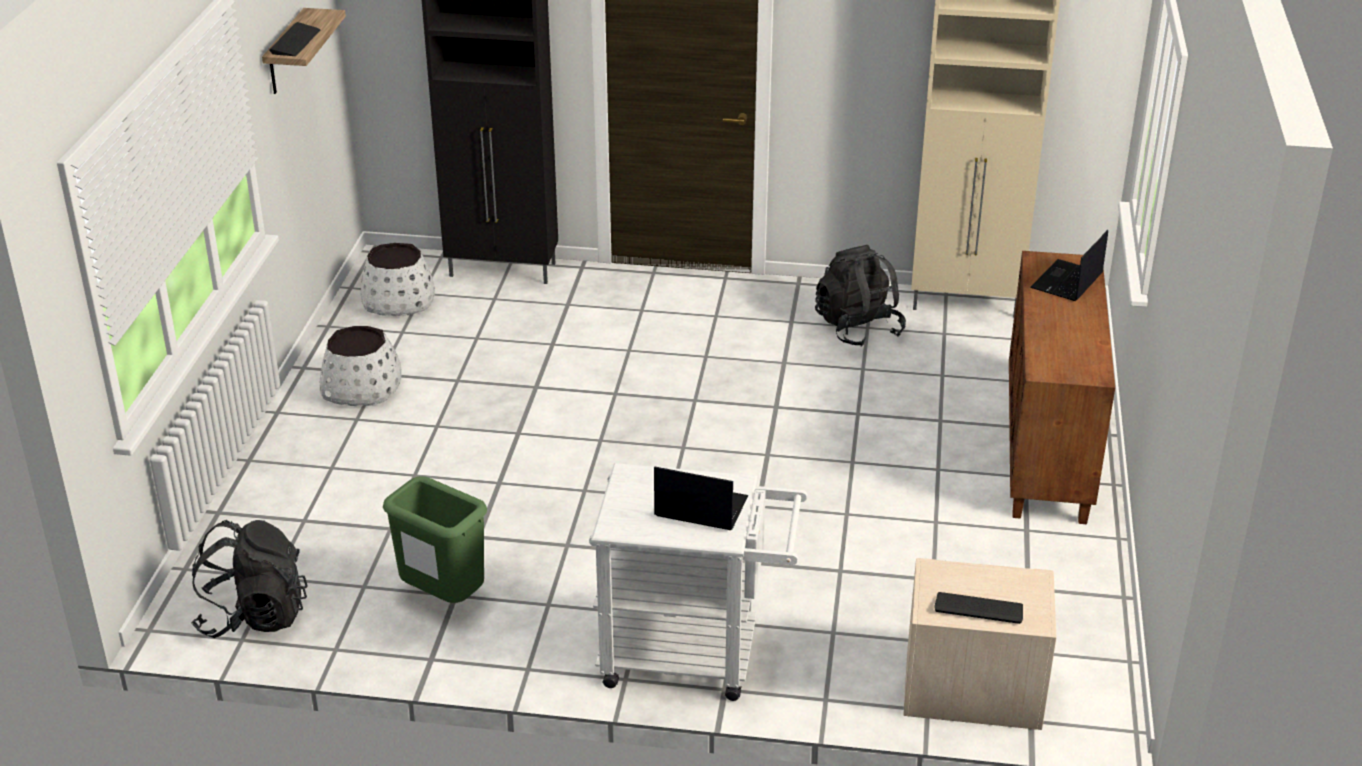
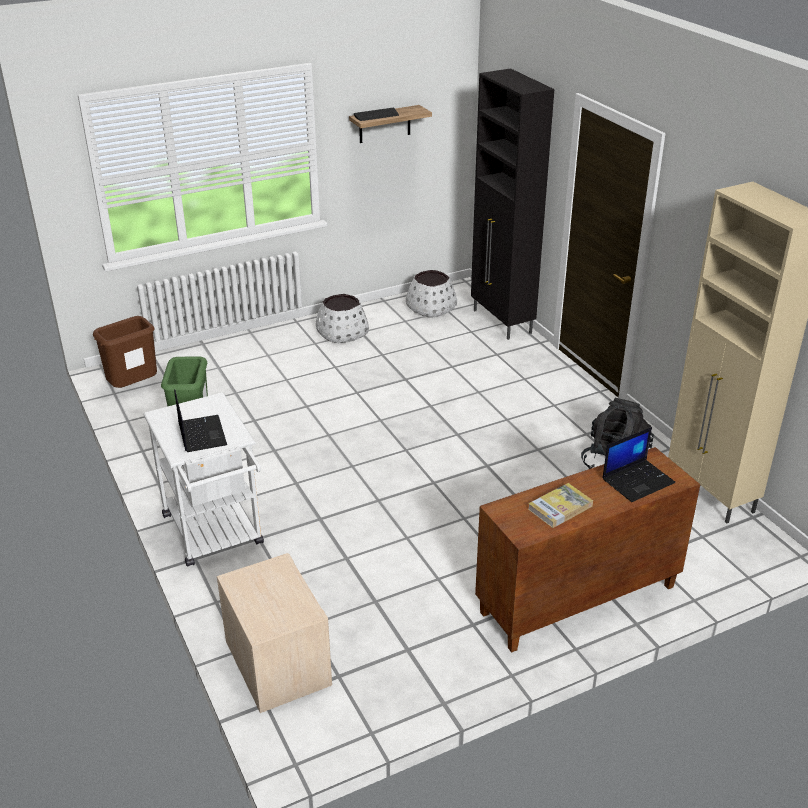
camera: 55 degrees right, 0 degrees up
black backpack [191,520,308,638] -> brown trash can [93,316,157,388]
keyboard [934,592,1023,624] -> none
laptop [1030,230,1108,301] -> laptop turned 150 degrees clockwise [602,427,675,502]
none -> book [528,483,593,528]

